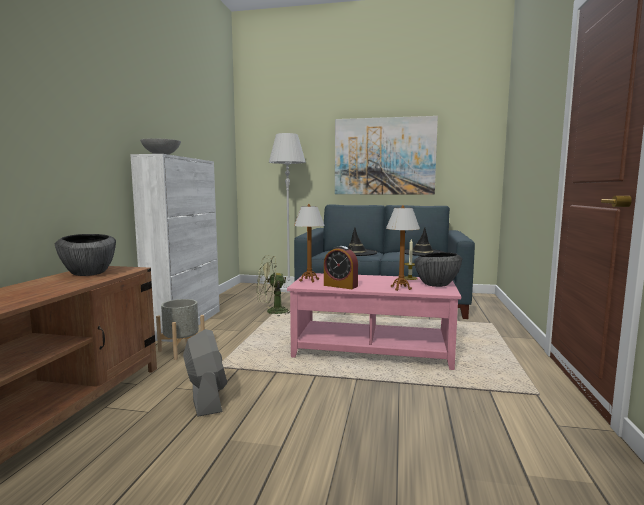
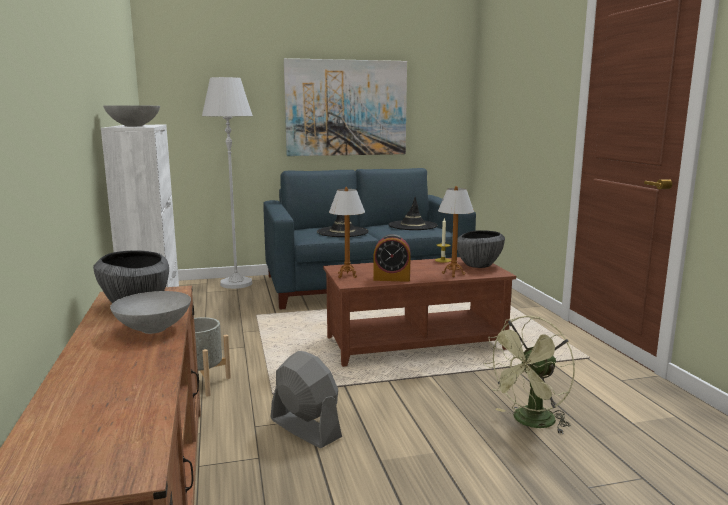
camera: 25 degrees left, 5 degrees up
green fan [257,255,290,316] -> green fan moved to [484,316,575,435]
pink coffee table [287,273,461,370] -> brown coffee table [323,257,516,367]
none -> grey bowl [110,291,191,334]

